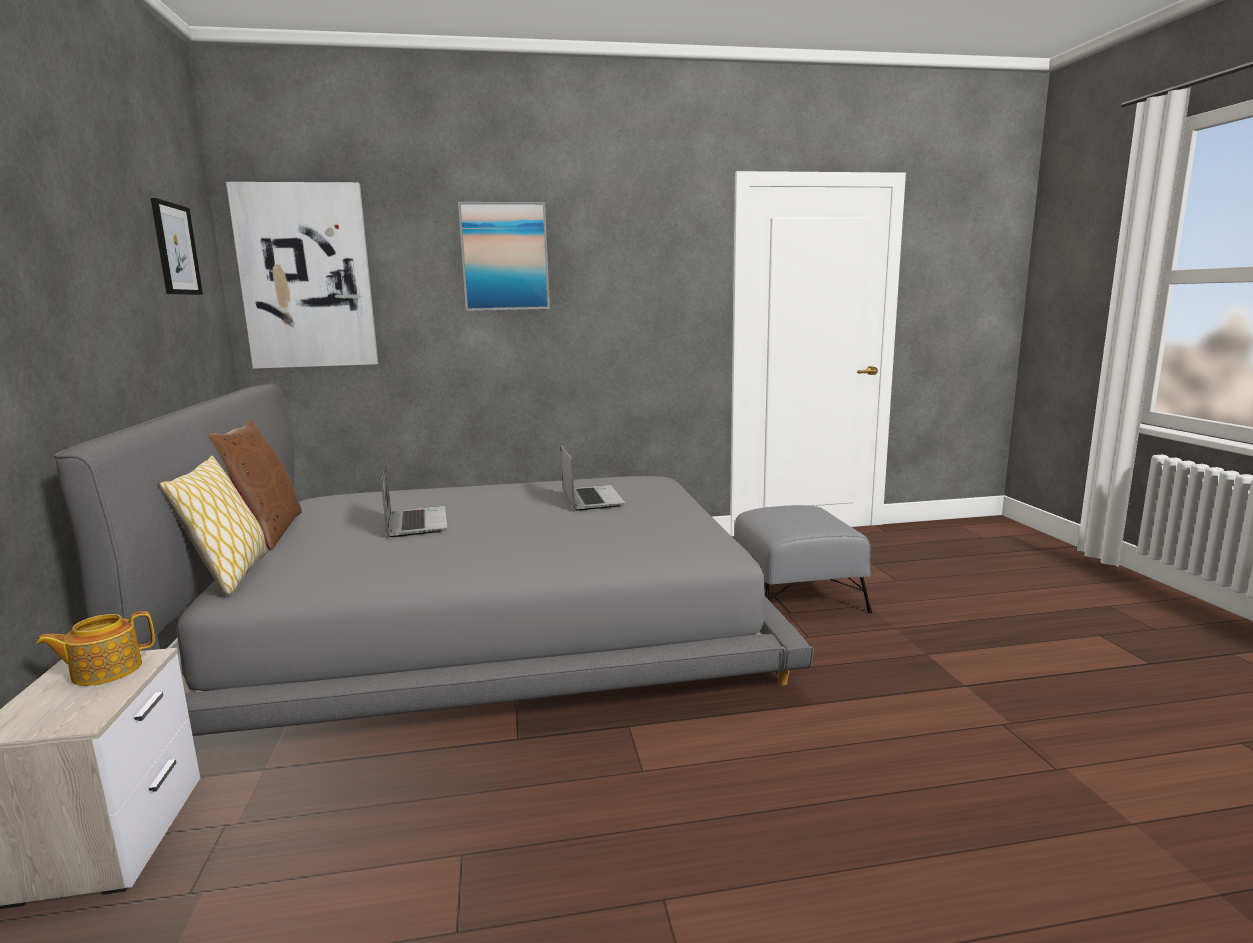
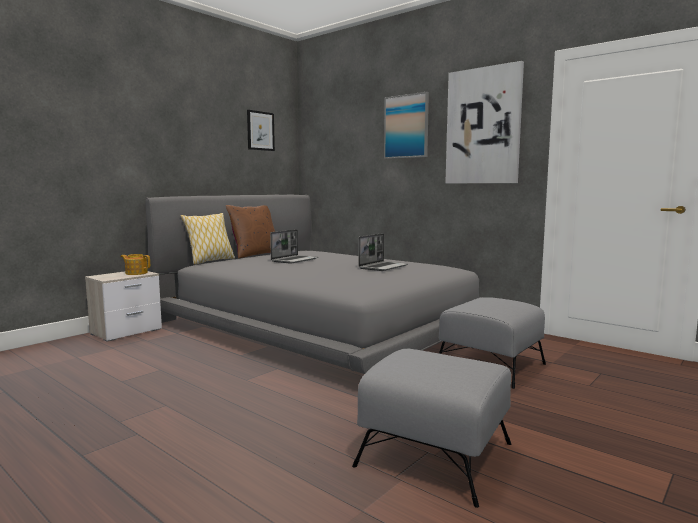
camera: 50 degrees right, 5 degrees down
picture [226,182,378,369] -> picture moved to [445,61,524,183]
none -> grey ottoman [352,349,511,508]

